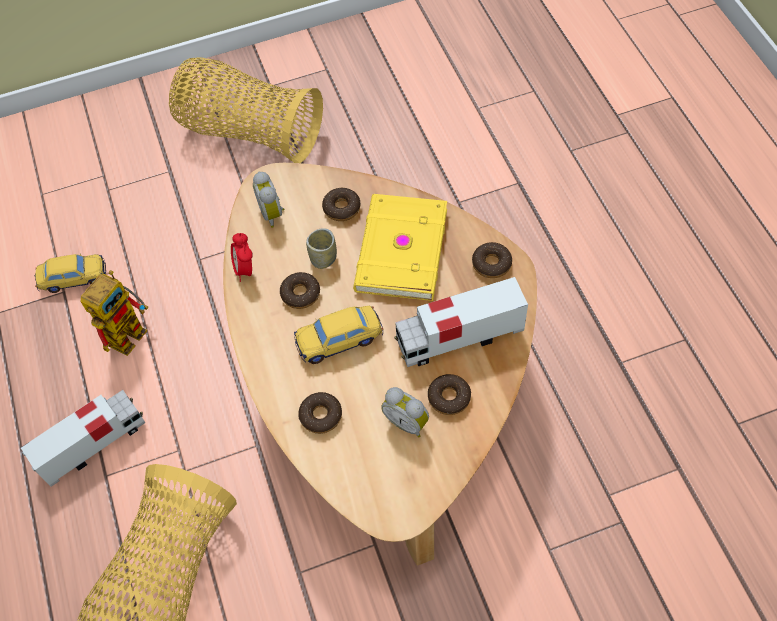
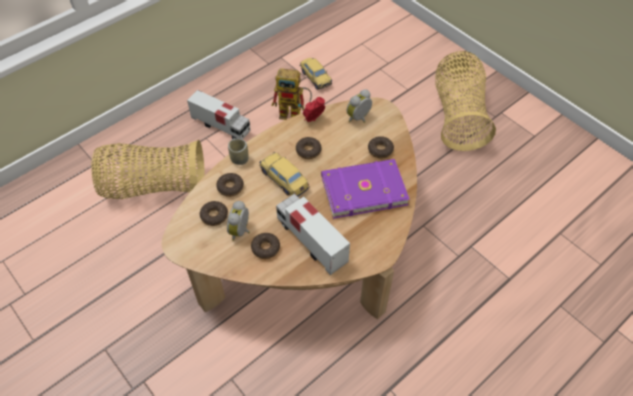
camera: 65 degrees right, 5 degrees down
cup [306,228,337,269] -> cup moved to [228,139,248,165]
yellow book [353,194,447,301] -> purple book [321,159,410,219]
donut [472,242,512,278] -> donut moved to [200,201,228,226]

